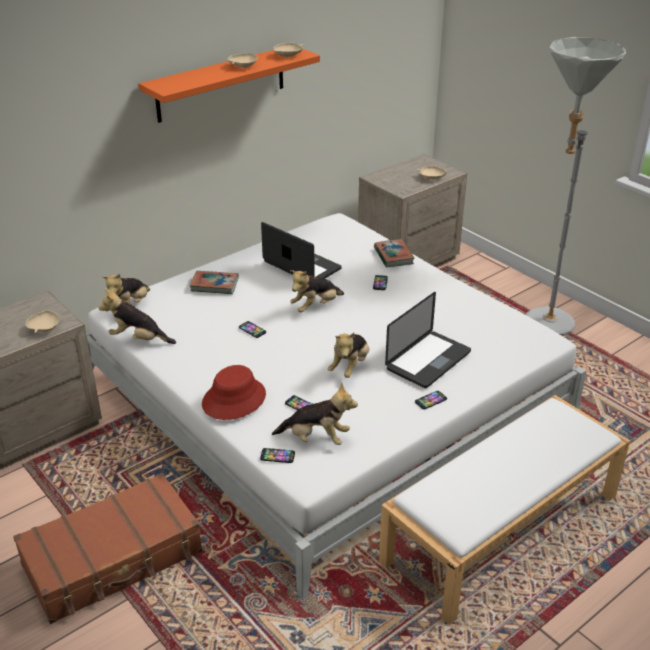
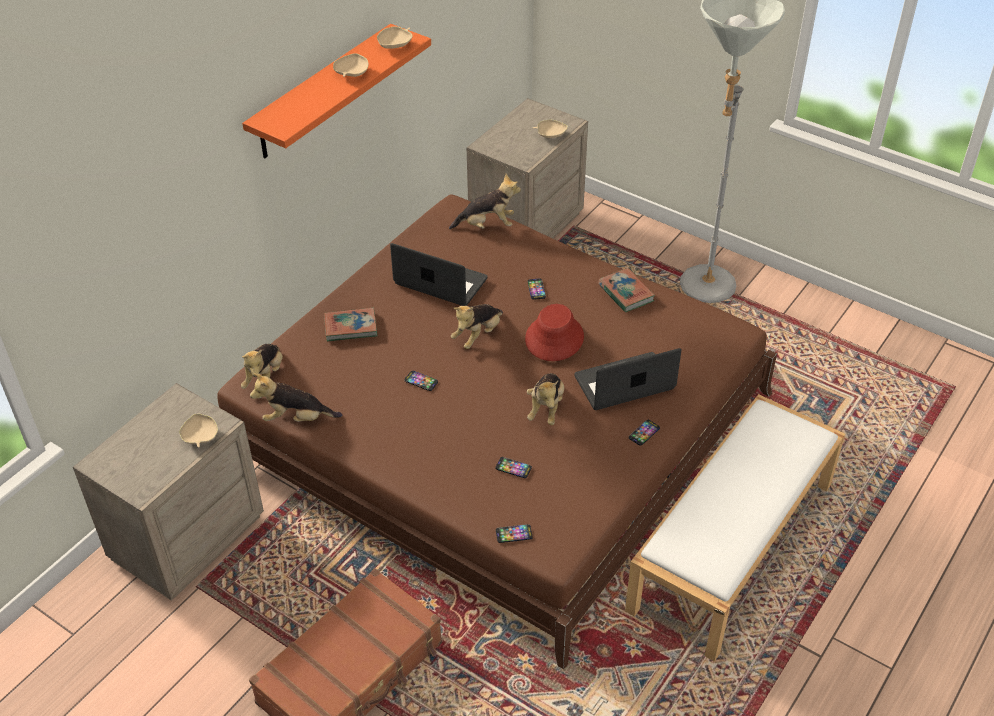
camera: 15 degrees left, 10 degrees up
white bed [86,213,587,599] -> brown bed [217,194,777,669]
red hat [202,365,266,420] -> red hat moved to [525,304,584,361]
plush toy [272,383,358,445] -> plush toy moved to [449,174,521,229]
book [374,239,415,268] -> book moved to [598,268,655,312]
laptop [385,292,471,388] -> laptop turned 135 degrees counterclockwise [574,348,681,410]

